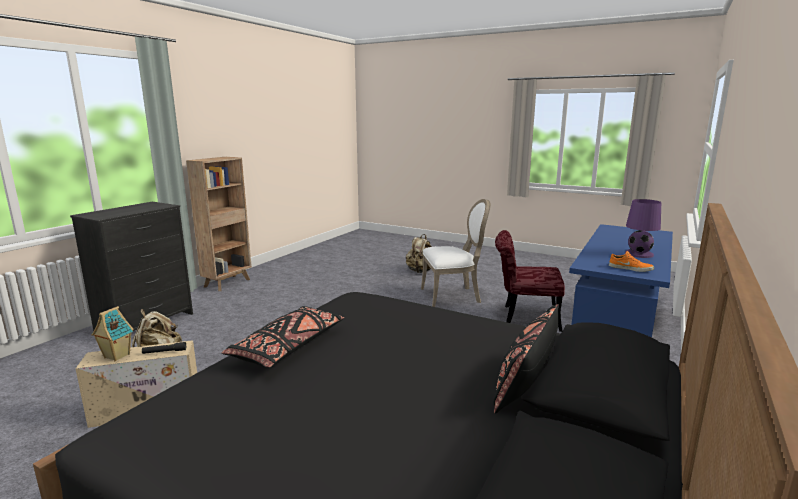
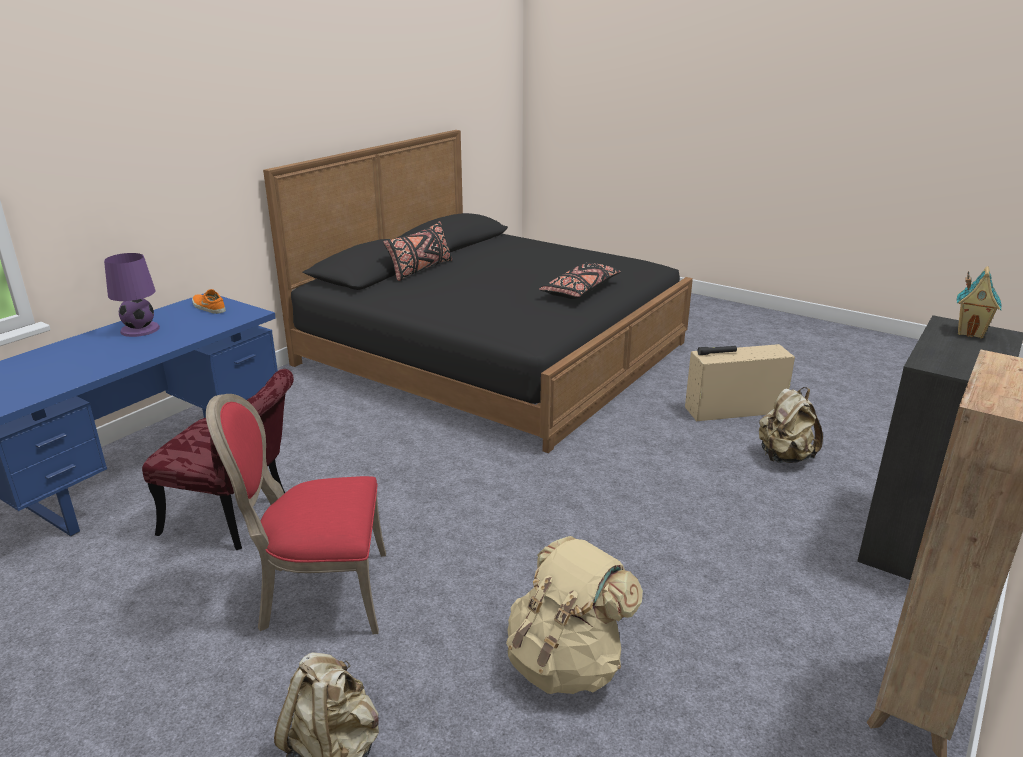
camera: 175 degrees left, 10 degrees up
toy house [92,306,134,361] -> toy house moved to [957,266,1002,338]
white chair [421,199,491,307] -> red chair [206,394,386,634]
none -> beige backpack [506,536,643,694]

